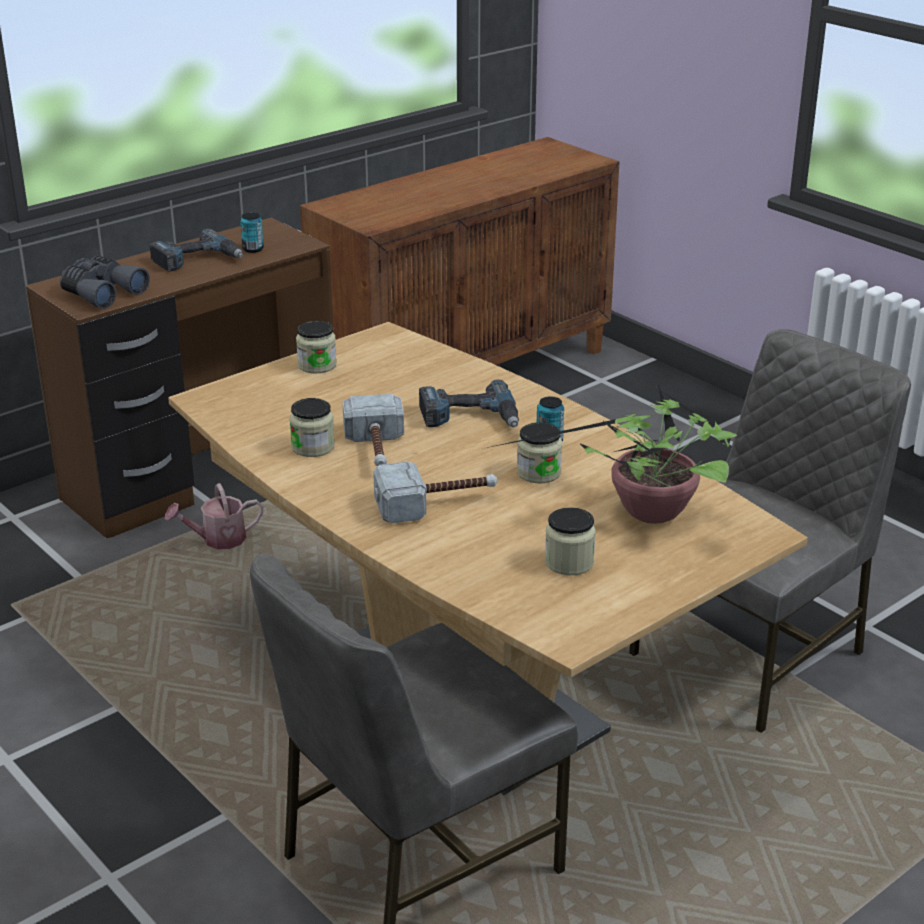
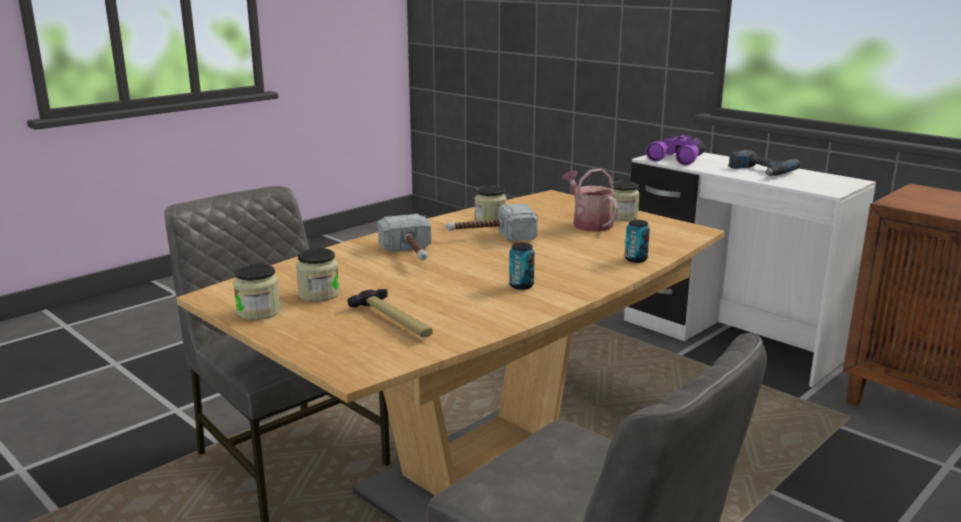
camera: 85 degrees right, 10 degrees down
brown desk [26,218,334,539] -> white desk [624,152,876,387]
grey binoculars [60,256,150,309] -> purple binoculars [646,135,705,165]
watering can [165,483,263,549] -> watering can moved to [562,169,618,232]
can [240,212,264,253] -> can moved to [625,220,650,263]
power drill [419,380,519,427] -> none
potted plant [482,385,737,524] -> hammer [348,289,433,338]
jar [517,422,562,483] -> jar moved to [233,263,281,320]

